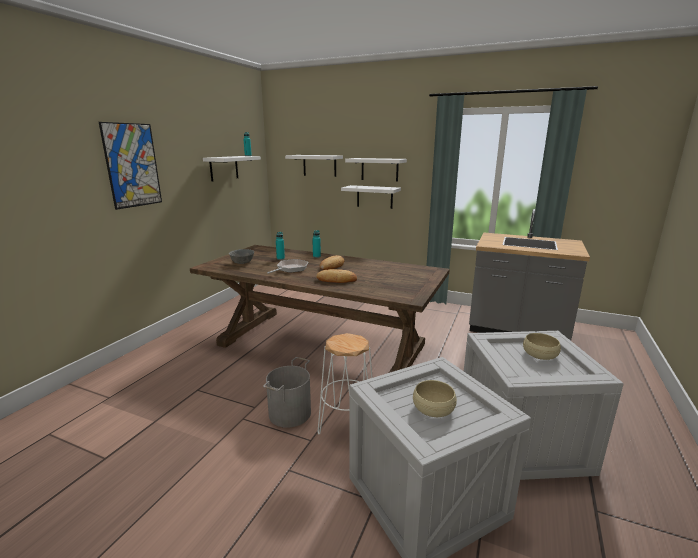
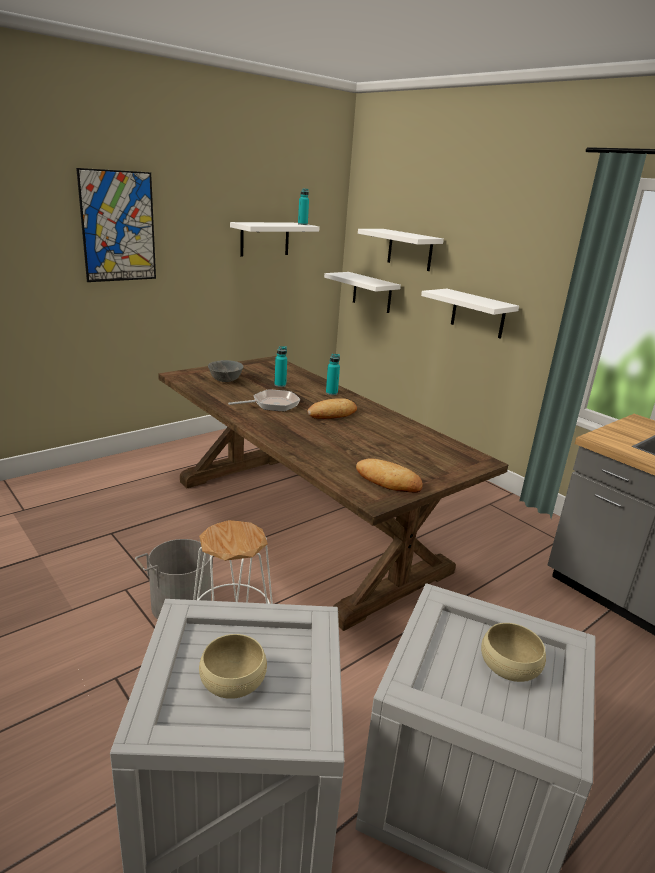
camera: 25 degrees right, 5 degrees up
bread [316,269,357,283] -> bread moved to [356,458,423,493]
white shelf [345,158,407,181] -> white shelf moved to [324,272,401,313]

